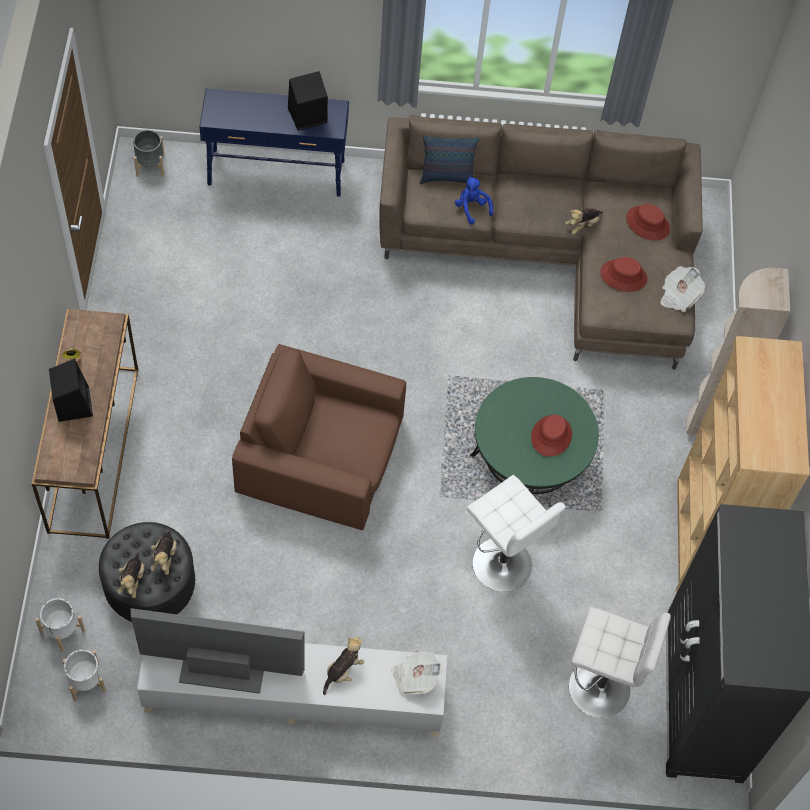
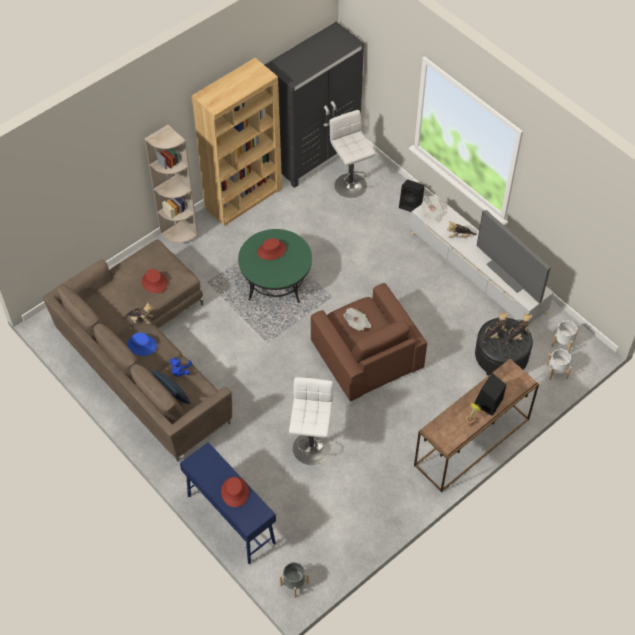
camera: 130 degrees left, 5 degrees down
black speaker [288,71,328,131] -> black speaker moved to [399,179,424,212]
white stool [467,475,566,592] -> white stool moved to [289,377,333,465]
red hat [626,204,670,241] -> red hat moved to [221,477,249,507]
newspaper [660,266,705,312] -> newspaper moved to [344,308,372,331]
none -> blue hat [127,332,157,356]

